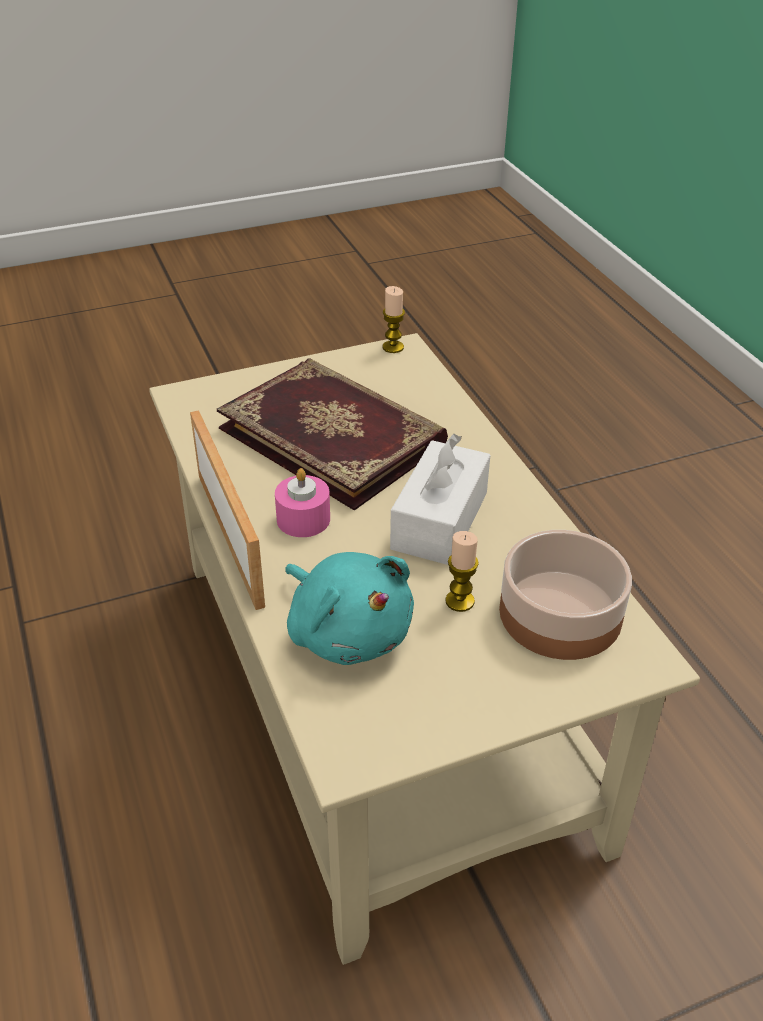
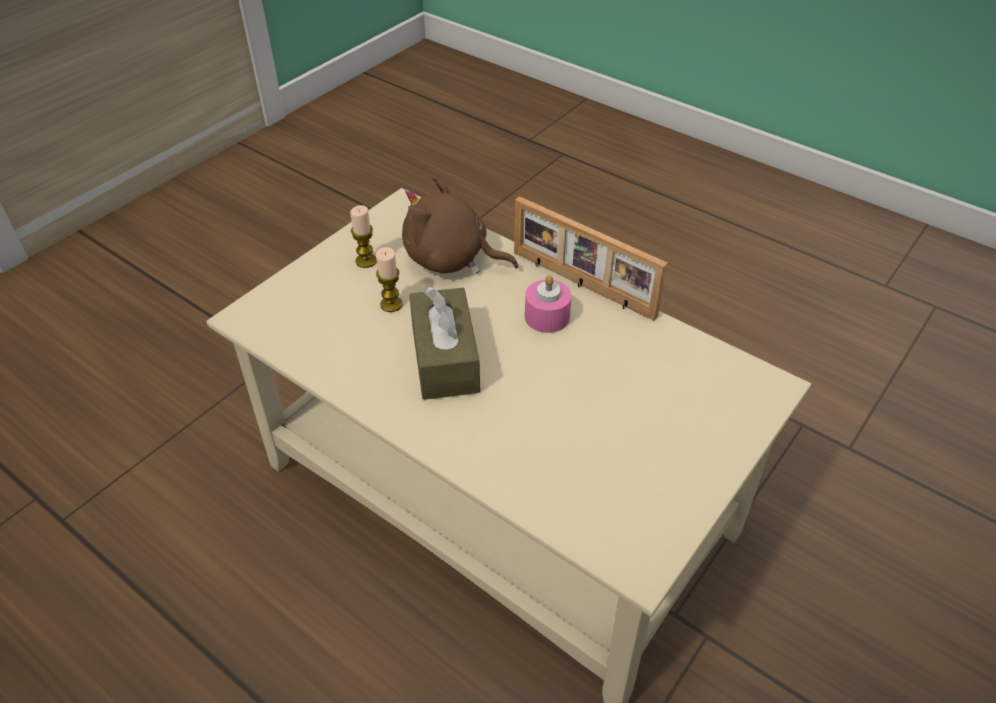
camera: 150 degrees right, 5 degrees up
book [217,358,448,511] -> none
turquoise plush toy [285,552,414,665] -> brown plush toy [402,175,518,274]
candle [382,286,405,353] -> candle moved to [350,205,377,268]
white tissue box [390,434,490,565] -> brown tissue box [409,287,480,400]
bowl [499,530,632,660] -> none

